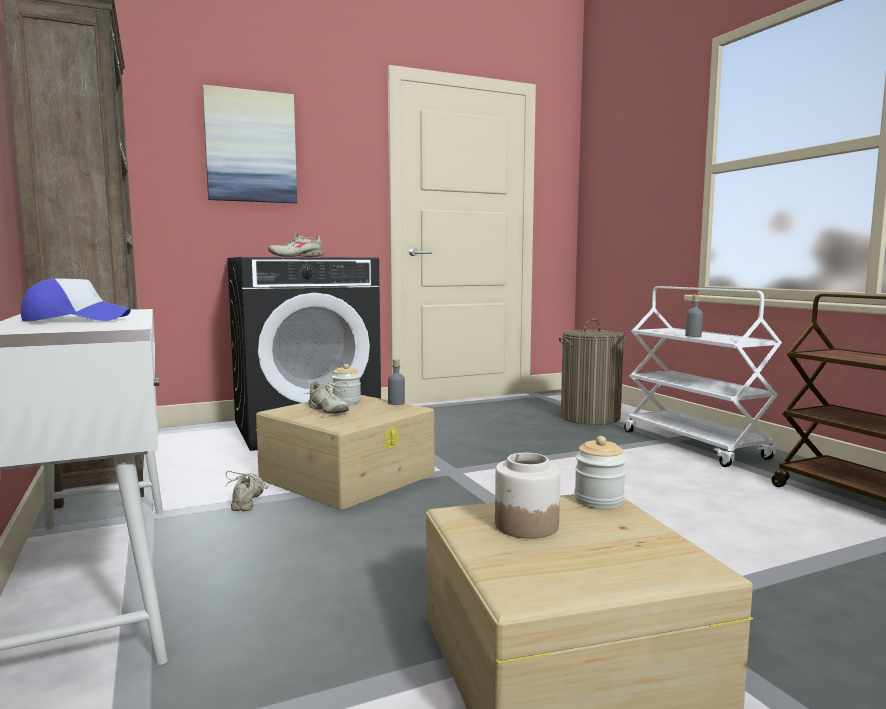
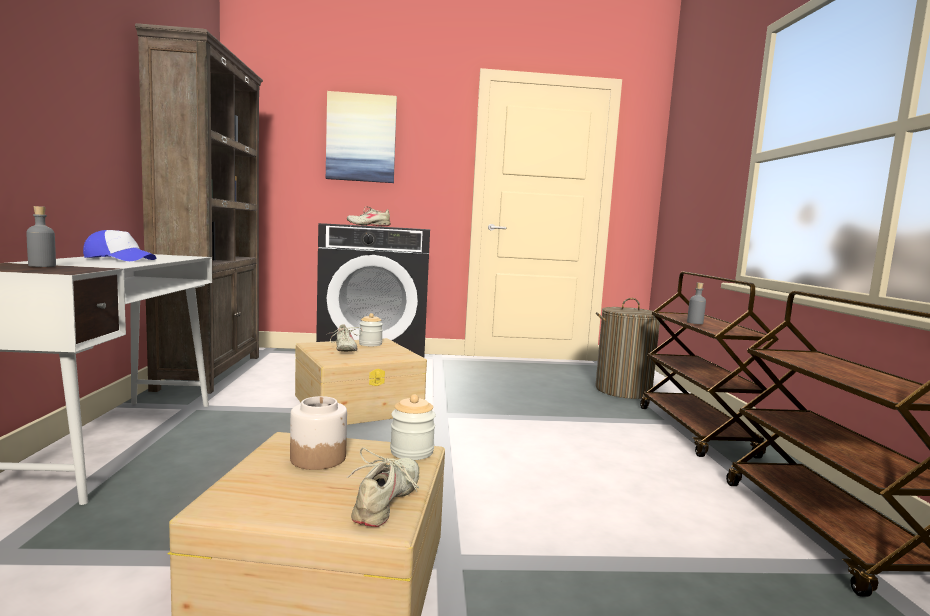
camera: 20 degrees right, 0 degrees up
beige shoe [225,471,269,511] -> beige shoe moved to [346,448,419,527]
grey bottle [388,359,405,405] -> grey bottle moved to [27,206,56,267]
white cart [624,286,782,467] -> brown cart [640,272,779,458]

